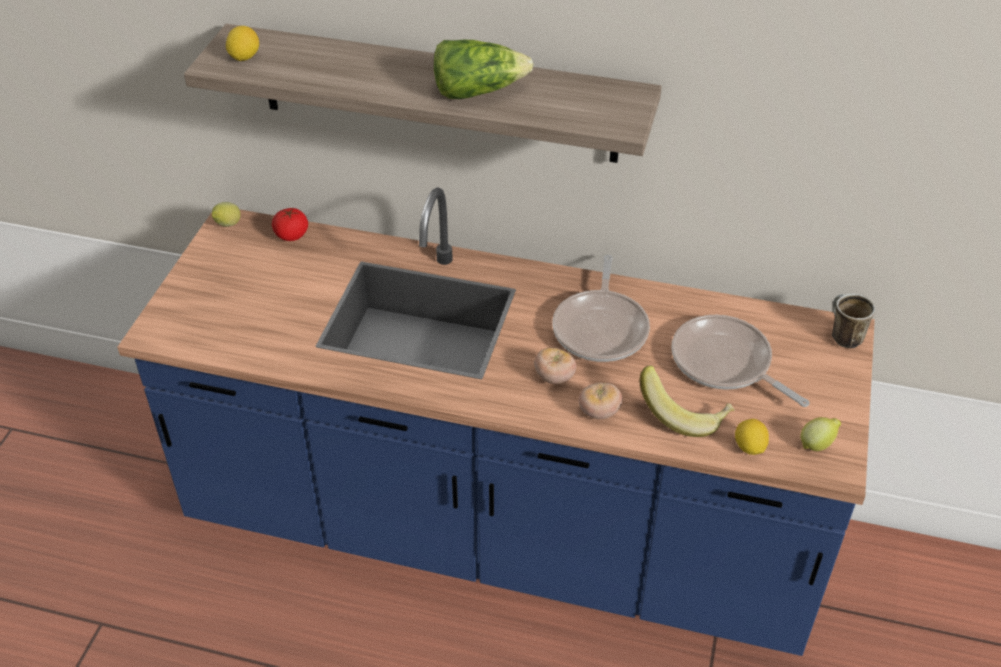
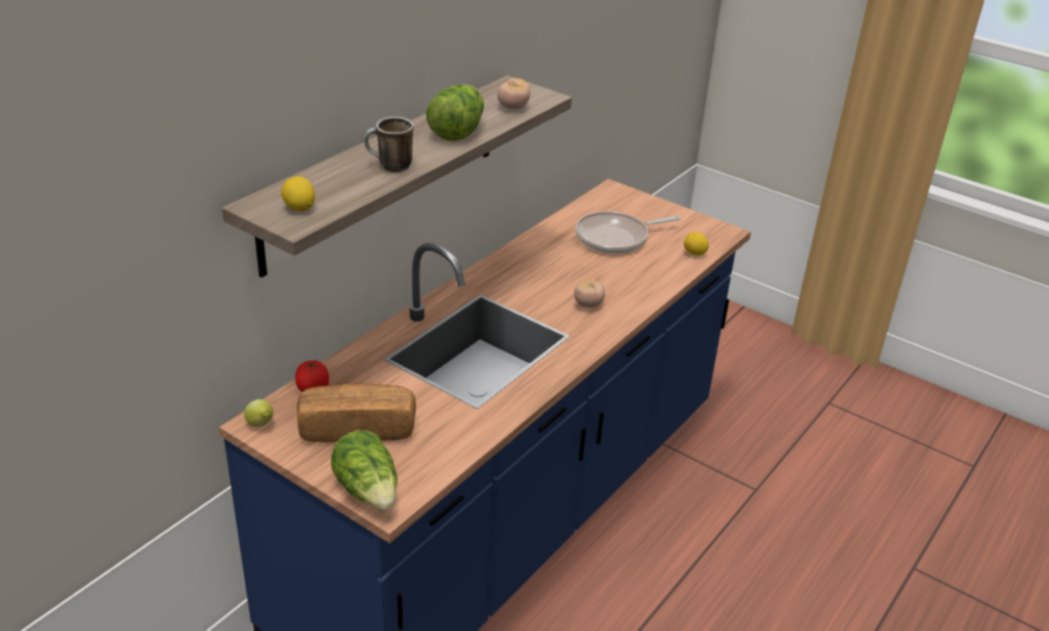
camera: 70 degrees left, 10 degrees down
frying pan [552,255,650,362] -> none
tomato [578,383,622,419] -> tomato moved to [497,78,530,110]
banana [639,366,734,437] -> none
lemon [800,417,841,451] -> none
mug [832,293,875,348] -> mug moved to [364,117,413,172]
none -> bread [297,384,416,442]
none -> lettuce [331,430,397,510]

